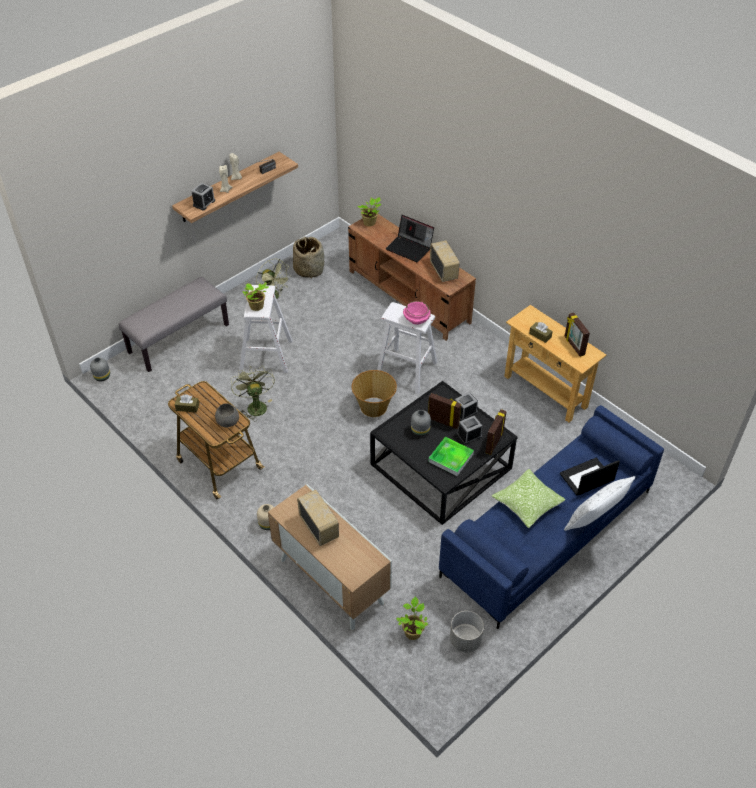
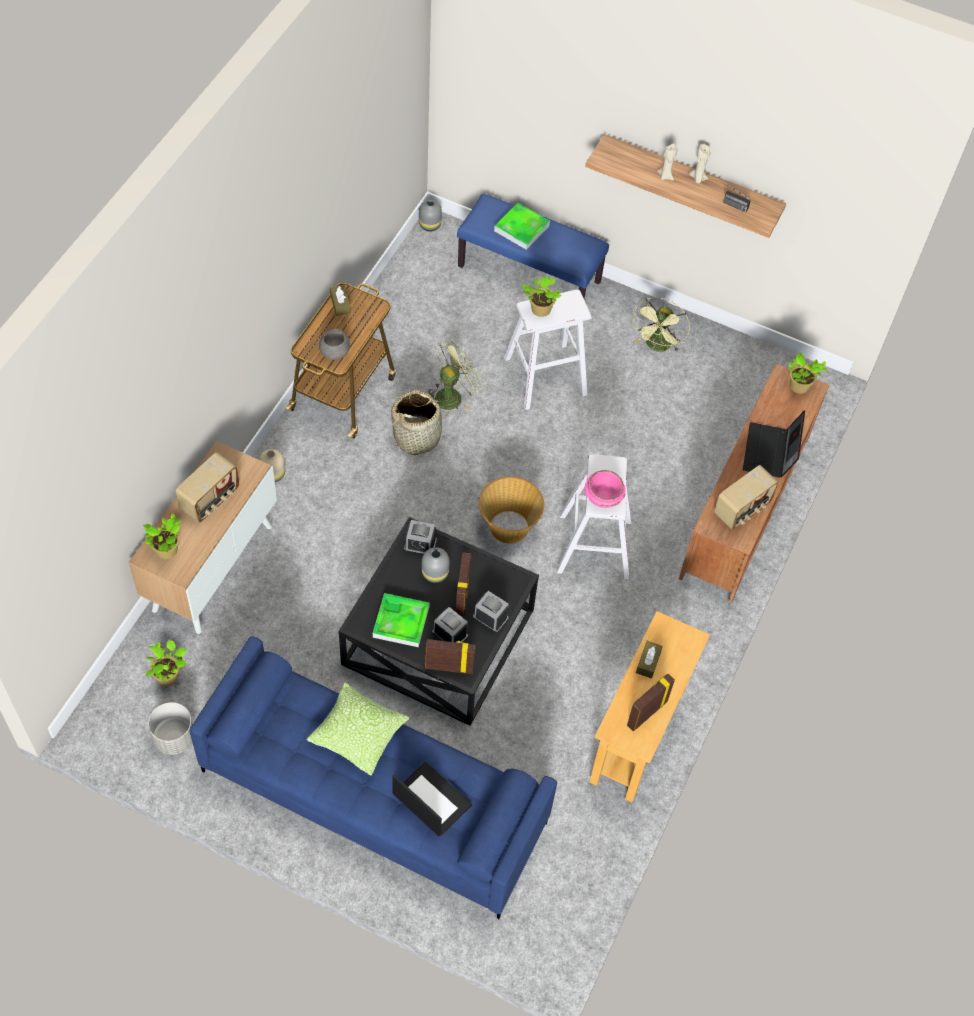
camera: 65 degrees right, 10 degrees up
grey bench [118,277,229,372] -> blue bench [457,194,609,298]
alarm clock [191,183,215,210] -> alarm clock moved to [404,520,437,554]
basket [293,237,324,278] -> basket moved to [391,389,450,455]
white pillow [564,476,635,531] -> none
none -> potted plant [143,514,182,559]
none -> tray [494,203,550,250]

